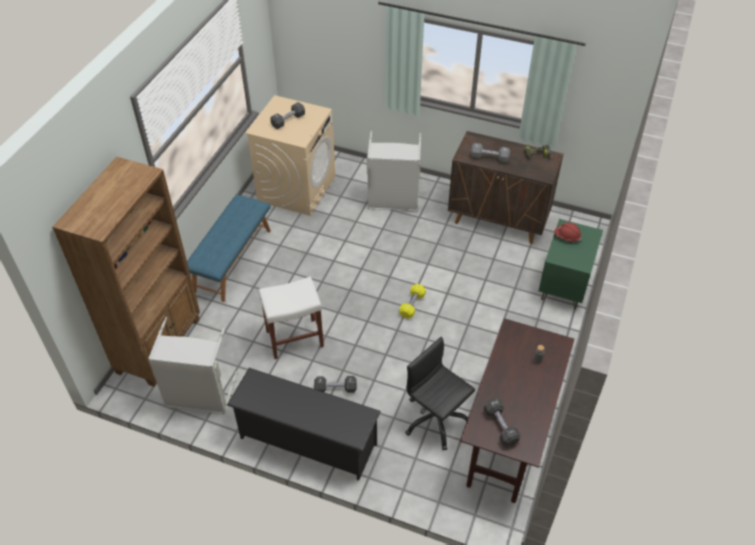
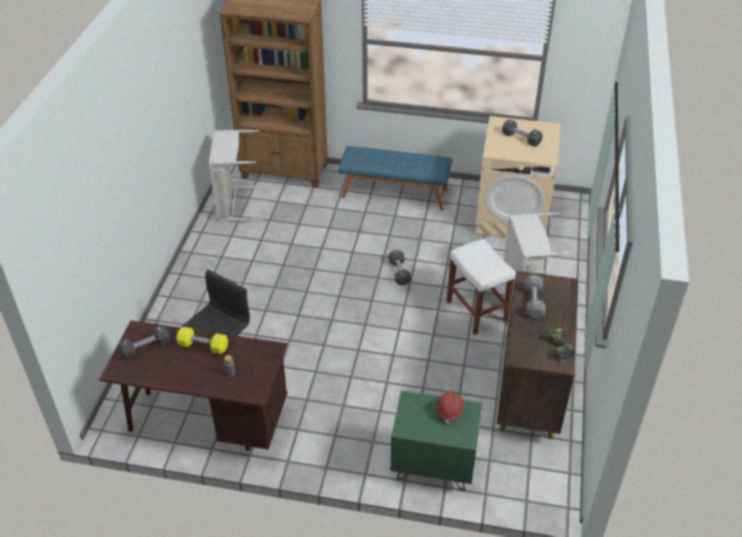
camera: 80 degrees right, 5 degrees down
black shoe rack [227,368,381,480] -> none
white stool [259,277,324,359] -> white stool moved to [446,239,516,335]
black dumbbell [314,376,357,393] -> black dumbbell moved to [389,250,411,285]
yellow dumbbell [399,284,426,319] -> yellow dumbbell moved to [176,327,228,354]

